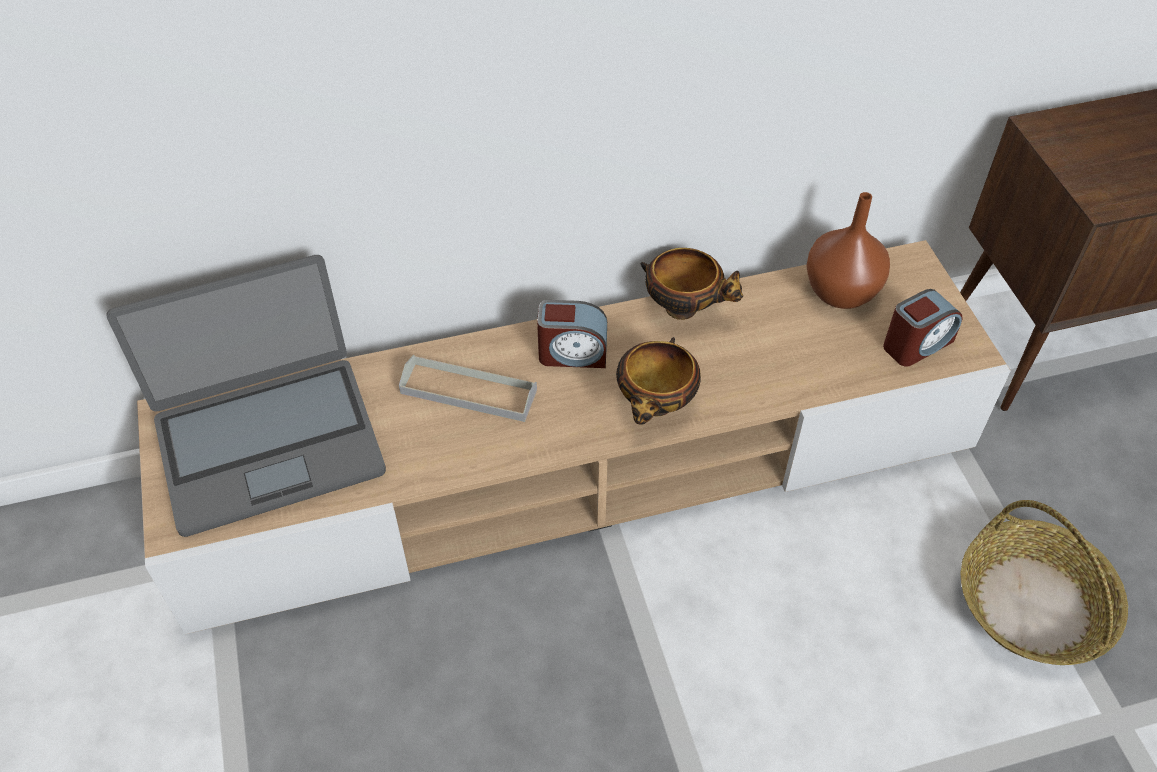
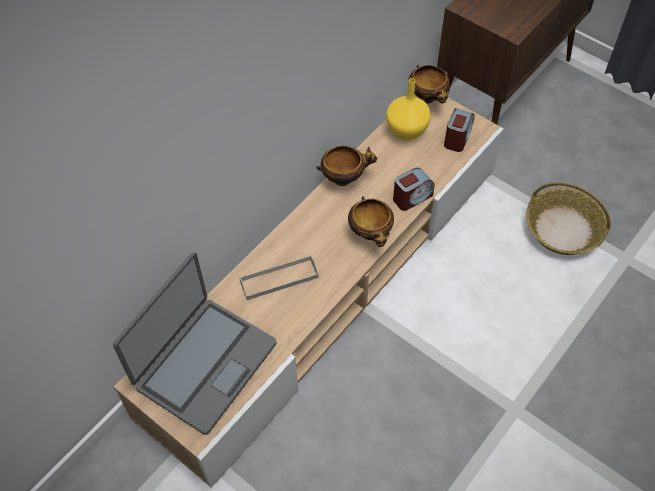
camera: 35 degrees left, 5 degrees up
alarm clock [537,300,607,368] -> alarm clock moved to [393,168,434,211]
brown vase [806,192,890,309] -> yellow vase [386,78,431,140]
none -> bowl [408,65,450,103]

